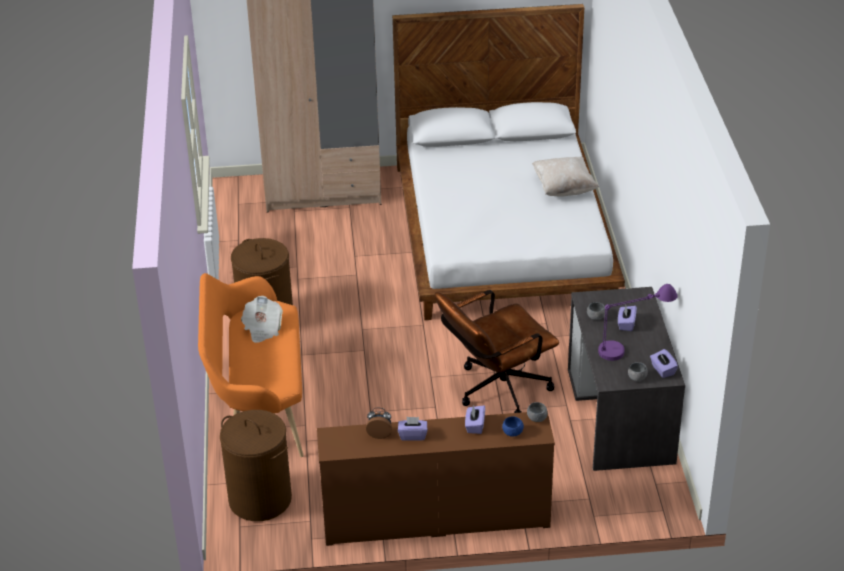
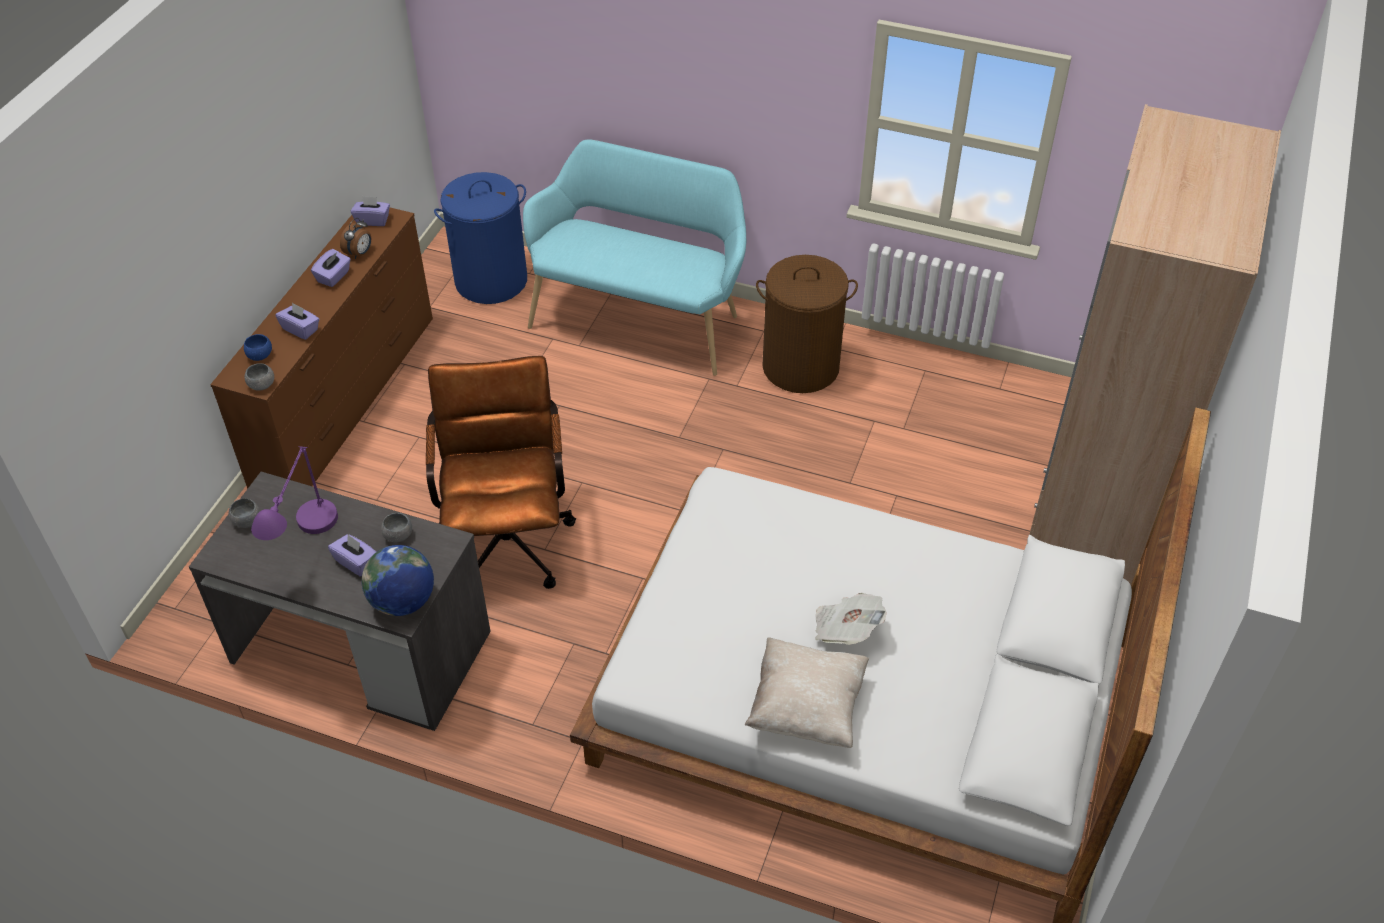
camera: 115 degrees right, 10 degrees up
orange bench [198,273,304,457] -> turquoise bench [523,140,746,376]
brown laundry basket [220,410,292,521] -> blue laundry basket [434,172,527,304]
newspaper [241,296,283,343] -> newspaper moved to [815,593,887,645]
purple tissue box [650,349,678,378] -> purple tissue box moved to [351,196,390,226]
none -> globe [362,545,434,616]

